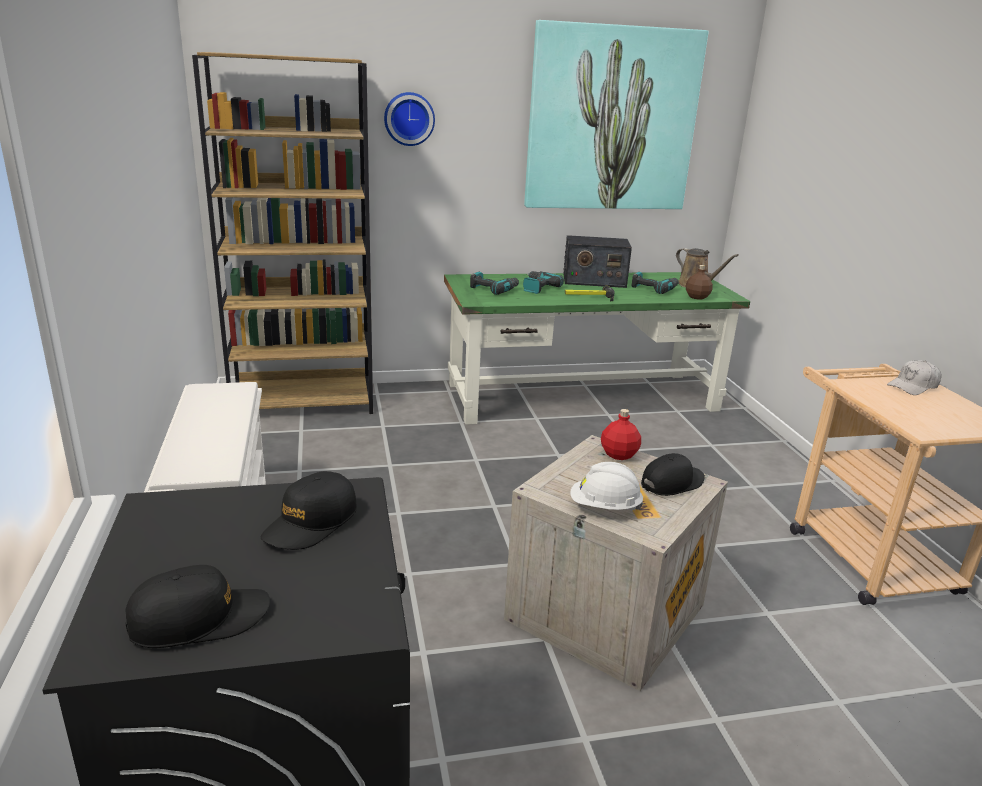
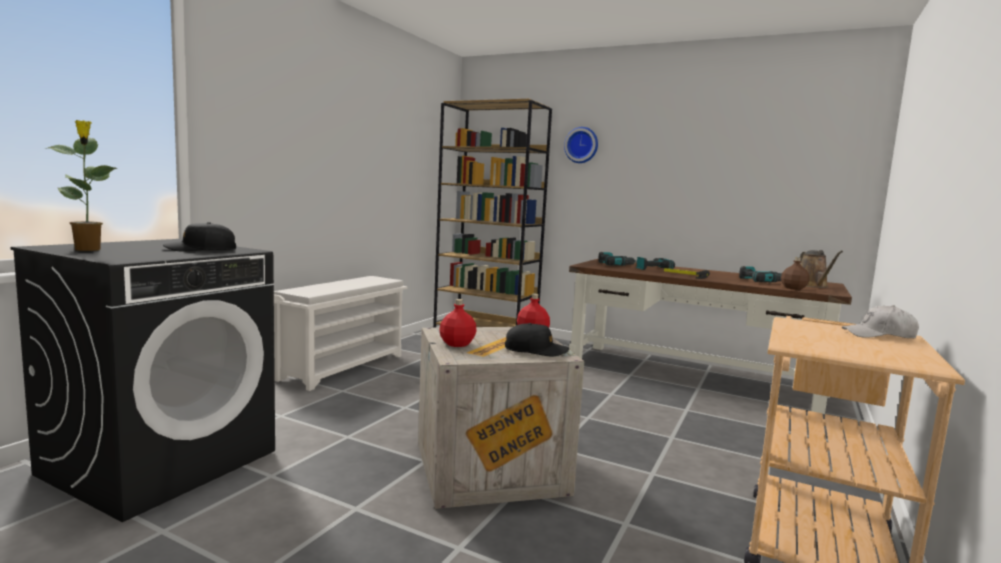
camera: 40 degrees right, 15 degrees down
black cap [125,565,270,648] -> potted plant [44,120,117,251]
green desk [444,272,750,425] -> brown desk [569,259,852,414]
picture [524,20,709,209] -> none
radio [563,235,632,288] -> none
white hard hat [570,462,643,511] -> red bottle [439,299,477,347]

